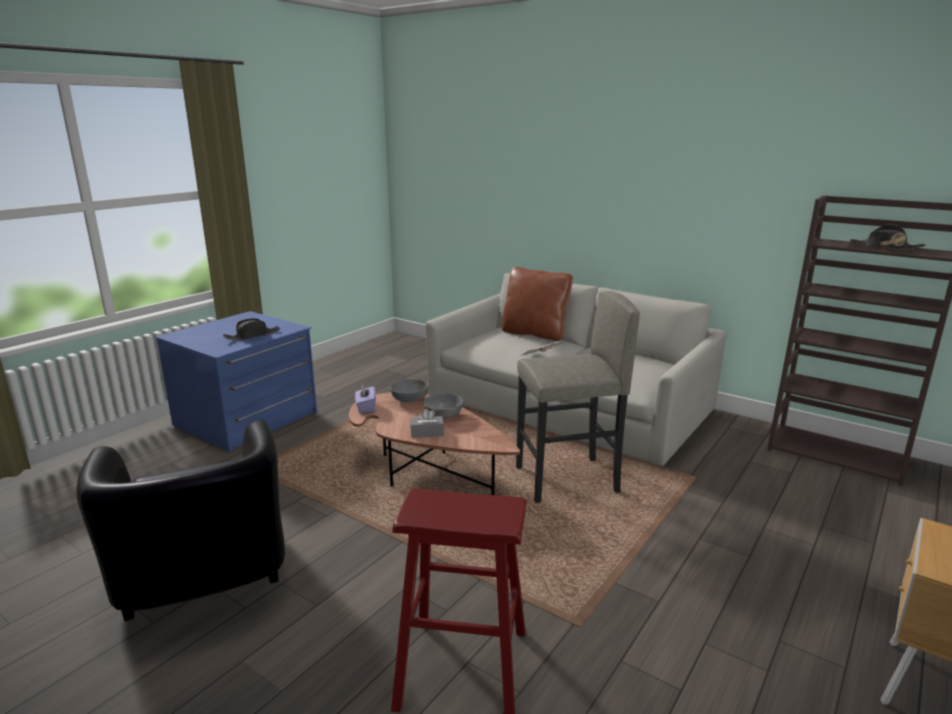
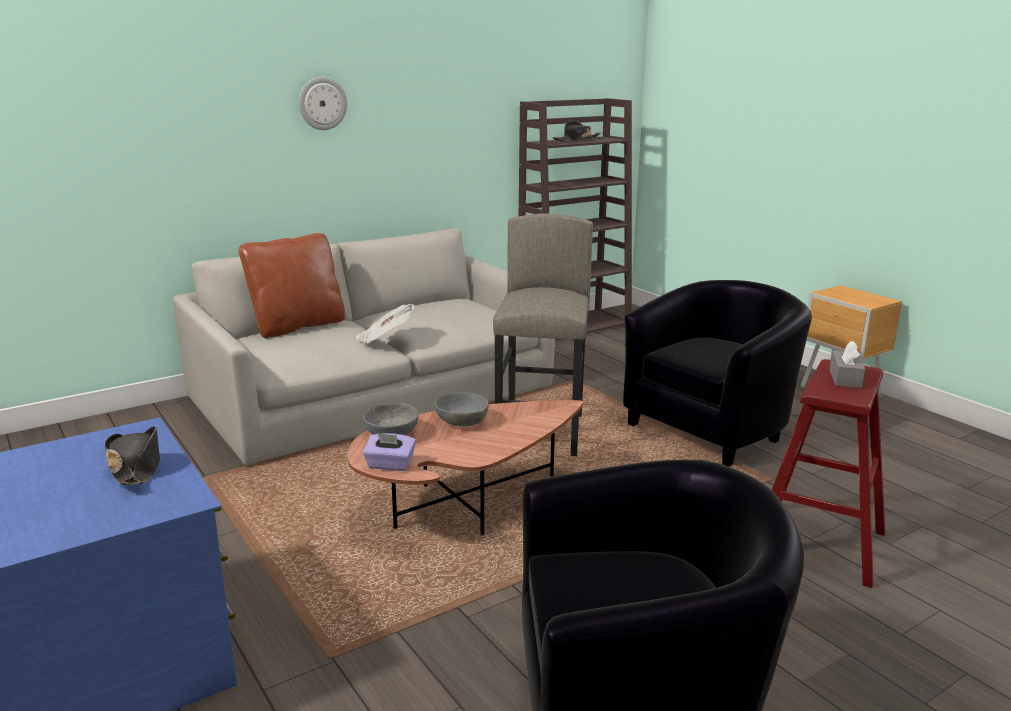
camera: 70 degrees left, 0 degrees up
grey tissue box [410,409,444,438] -> grey tissue box moved to [829,341,865,388]
none -> wall clock [299,77,347,130]
none -> black armchair [623,280,812,467]

